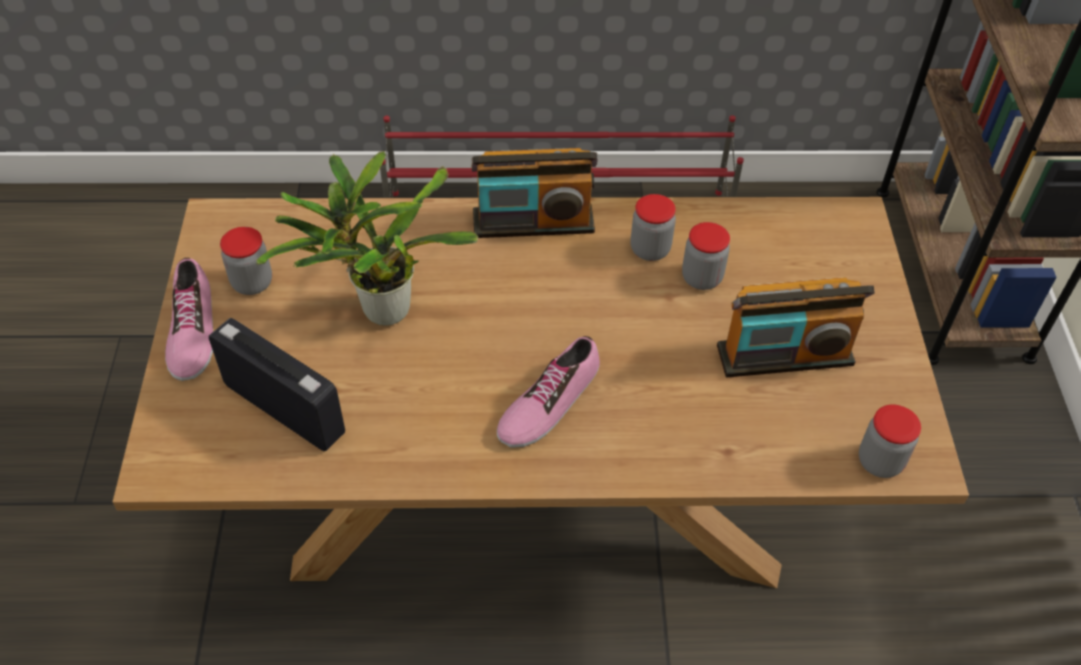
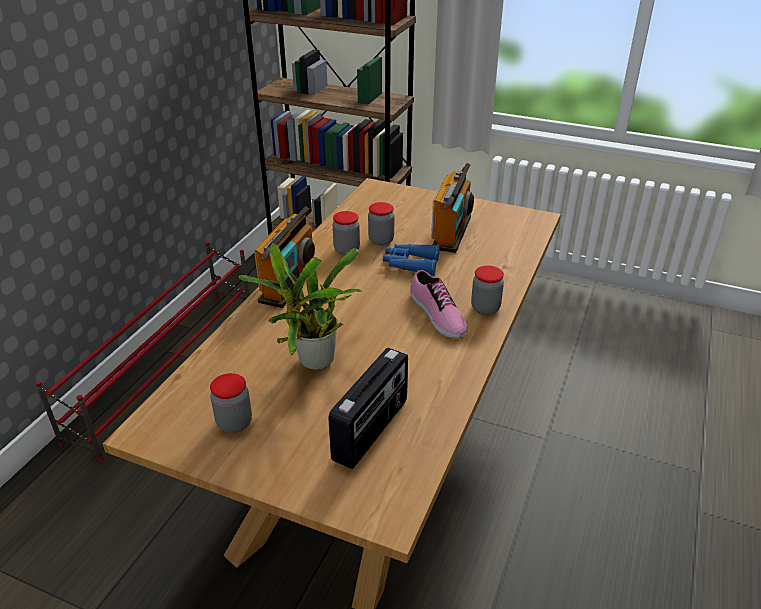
camera: 65 degrees left, 15 degrees down
shoe [165,258,213,381] -> none
radio [209,318,345,451] -> radio turned 150 degrees clockwise [328,348,408,469]
jar [859,405,921,478] -> jar moved to [471,266,504,315]
none -> blue binoculars [383,244,440,276]

